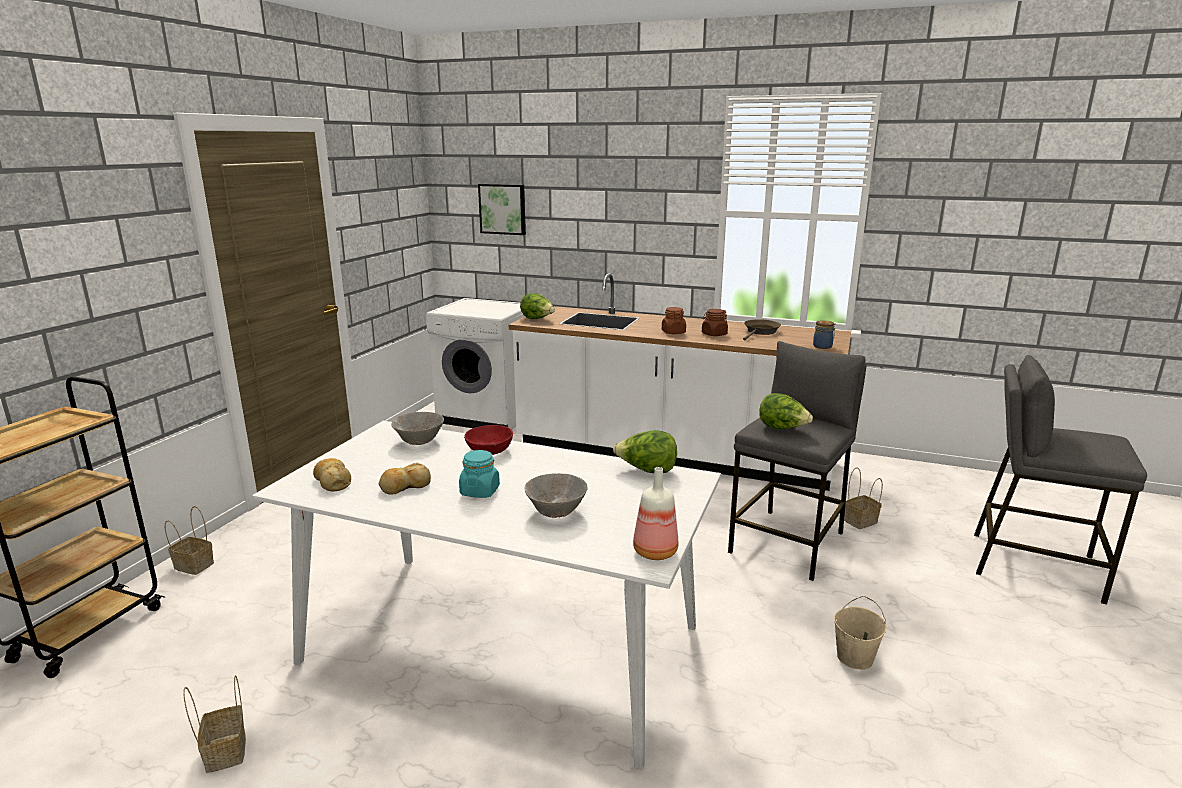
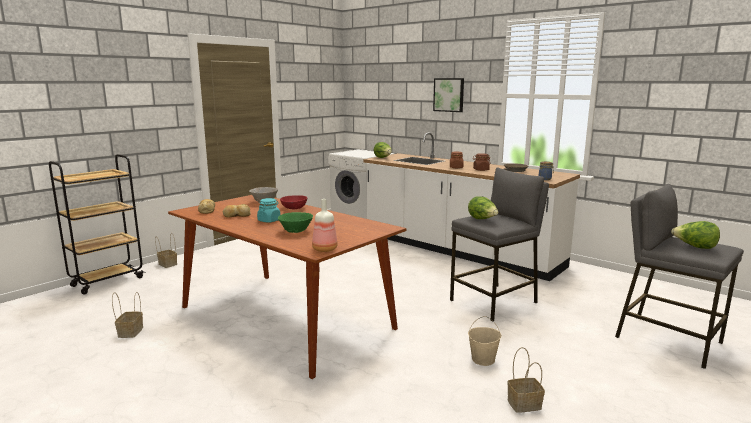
camera: 20 degrees right, 5 degrees down
white dining table [252,421,721,770] -> brown dining table [168,195,407,379]
picture [478,184,526,235] -> picture moved to [433,78,464,112]
grey bowl [525,473,587,518] -> green bowl [278,212,313,233]
lettuce [613,430,677,473] -> lettuce moved to [671,221,720,249]
basket [844,467,883,529] -> basket moved to [507,347,545,413]

